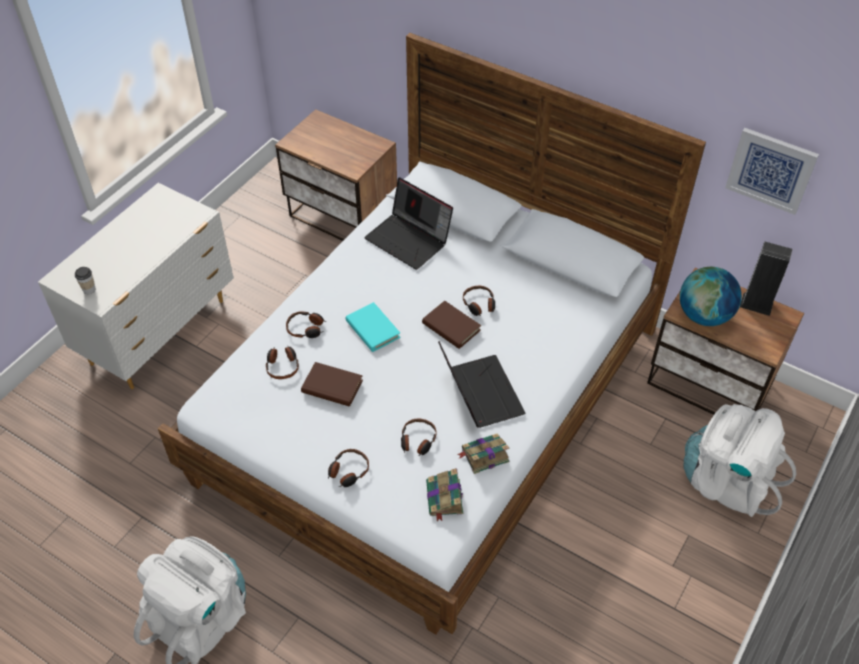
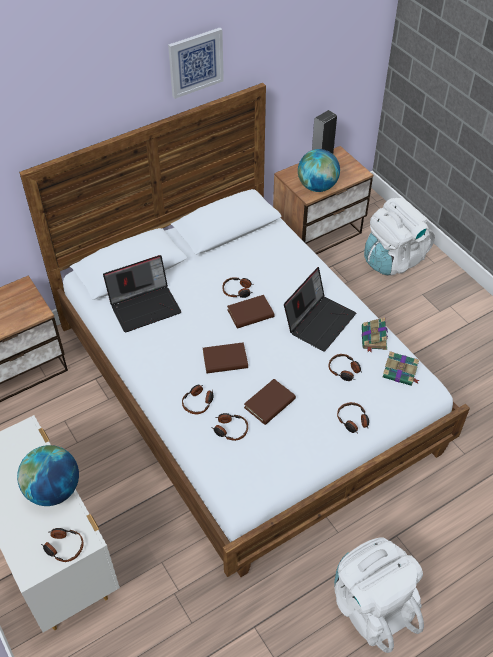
camera: 65 degrees left, 0 degrees up
cup [75,267,96,294] -> headphones [42,528,84,562]
turquoise book [345,302,401,352] -> brown book [203,342,248,373]
laptop [438,341,525,428] -> laptop turned 120 degrees clockwise [284,267,356,352]
picture [725,128,819,215] -> picture moved to [168,28,224,99]
none -> globe [17,445,79,506]

